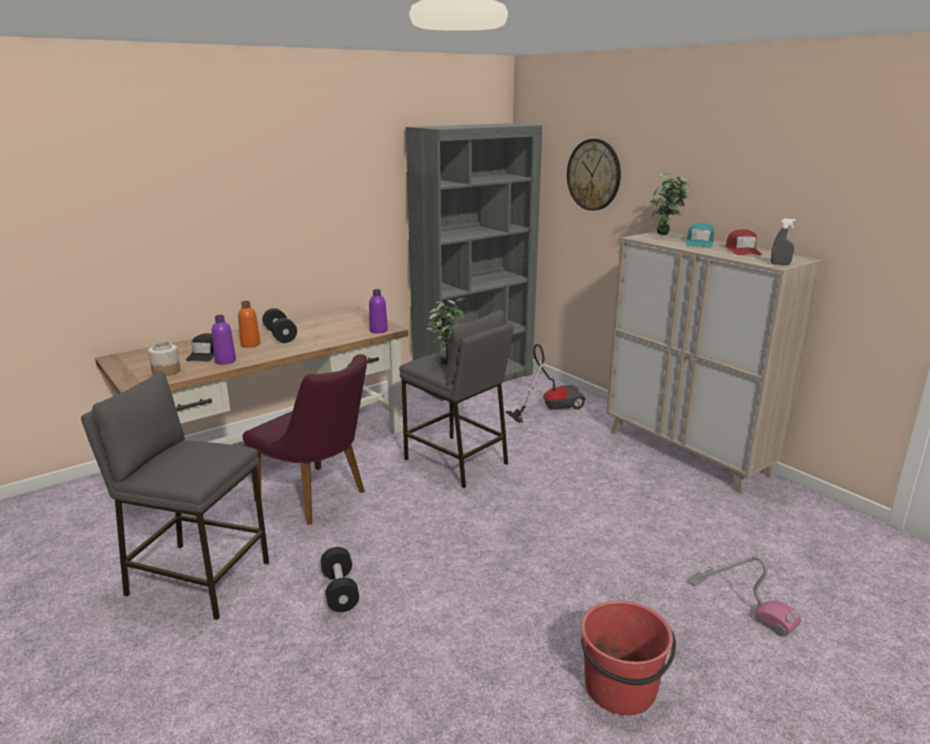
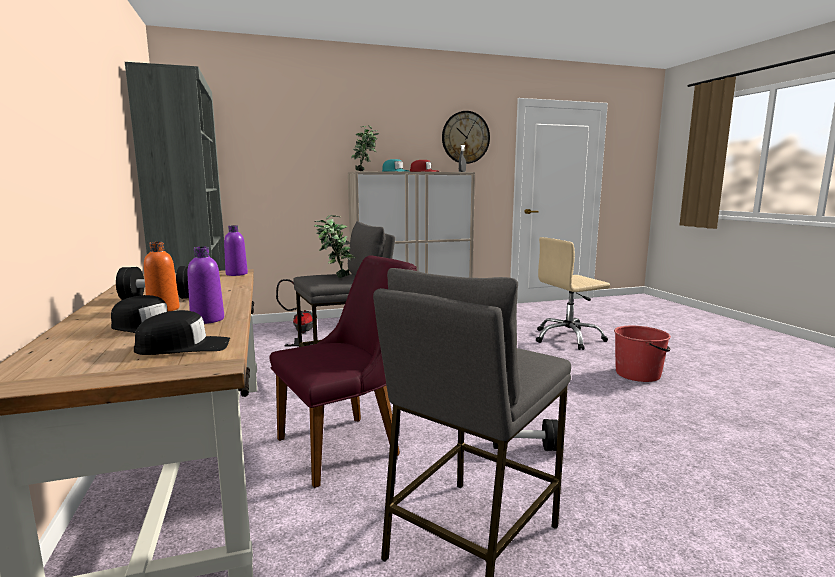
camera: 70 degrees left, 10 degrees down
jar [148,342,181,376] -> black cap [134,310,230,355]
wall clock [567,139,621,211] -> wall clock moved to [442,111,490,164]
vacuum cleaner [687,556,801,637] -> beige office chair [536,237,610,350]

